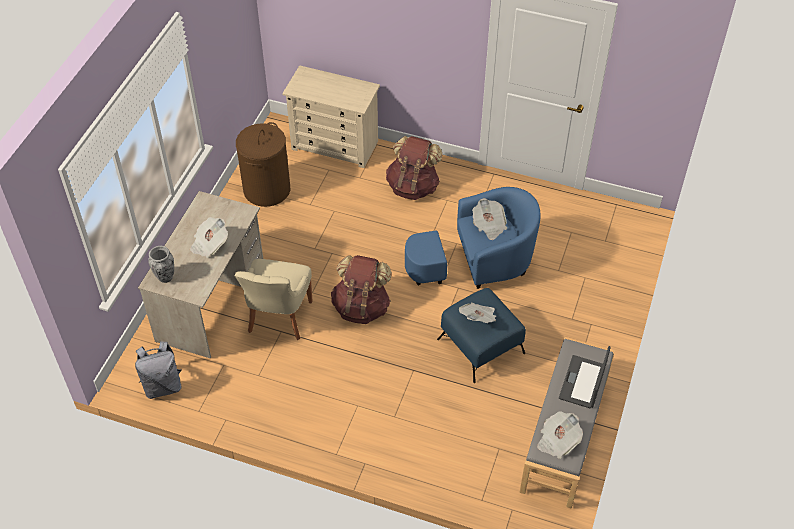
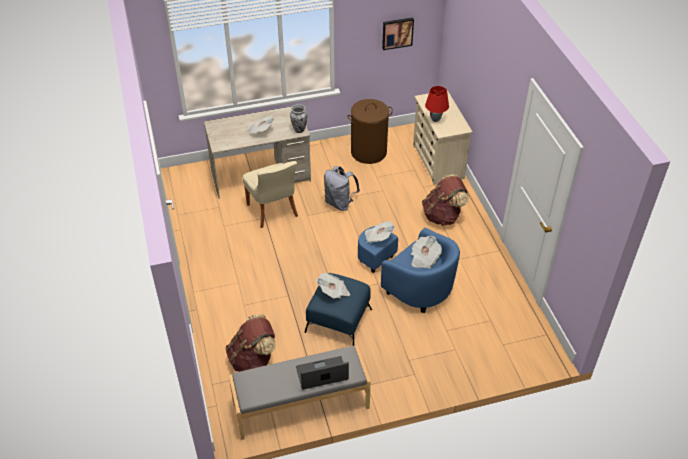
camera: 55 degrees right, 5 degrees down
grey backpack [135,341,182,399] -> grey backpack moved to [324,166,360,211]
vase [148,246,174,283] -> vase moved to [290,104,307,133]
beige chair [235,259,312,340] -> beige chair turned 90 degrees counterclockwise [243,161,298,228]
brown backpack [331,255,391,324] -> brown backpack moved to [226,315,276,372]
newspaper [537,411,583,459] -> newspaper moved to [365,221,395,243]
none -> picture [382,17,414,50]
none -> red table lamp [425,86,449,122]

